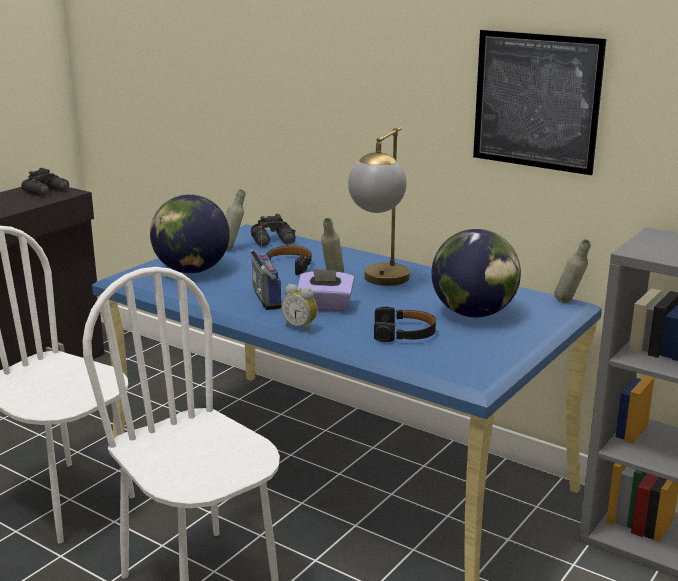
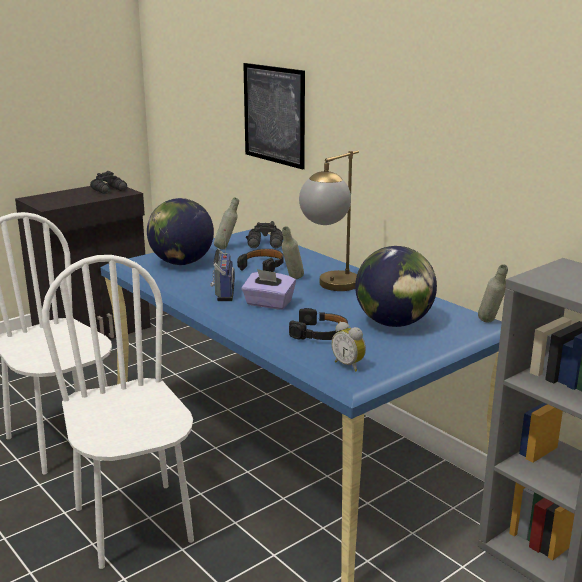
camera: 15 degrees right, 0 degrees up
alarm clock [281,284,317,332] -> alarm clock moved to [332,321,366,372]
picture [473,30,606,175] -> picture moved to [243,63,305,170]

